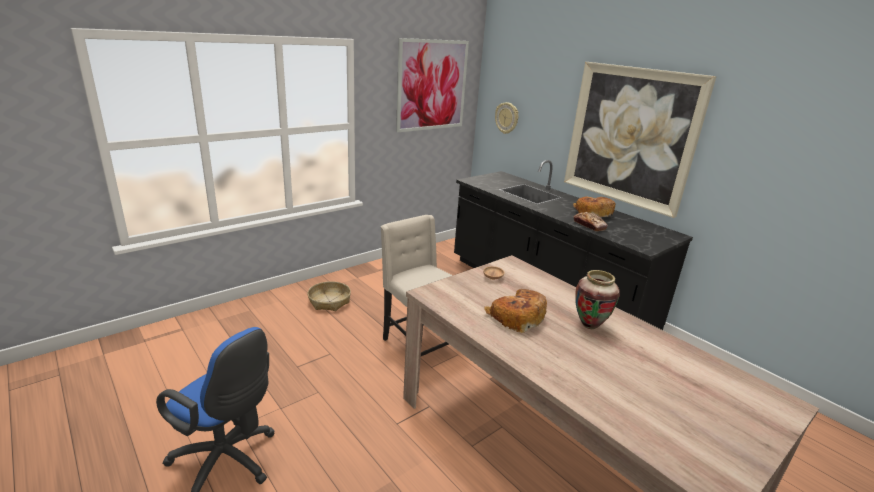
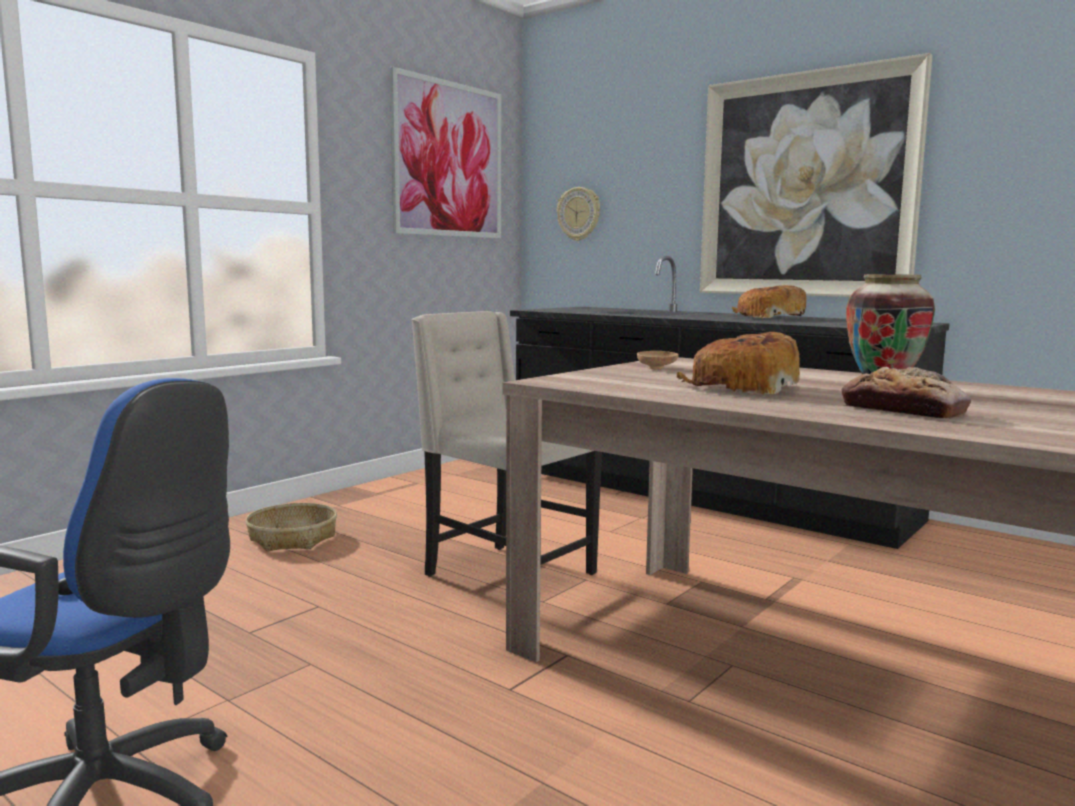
camera: 10 degrees left, 15 degrees down
bread [574,212,608,232] -> bread moved to [841,367,971,419]

